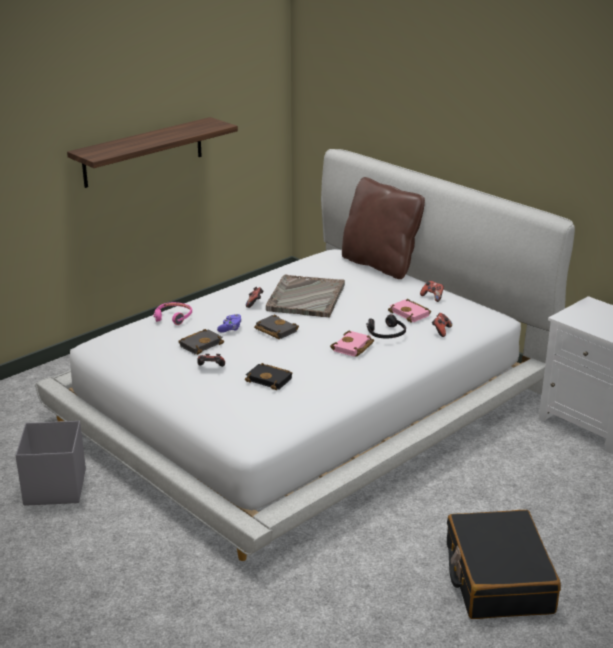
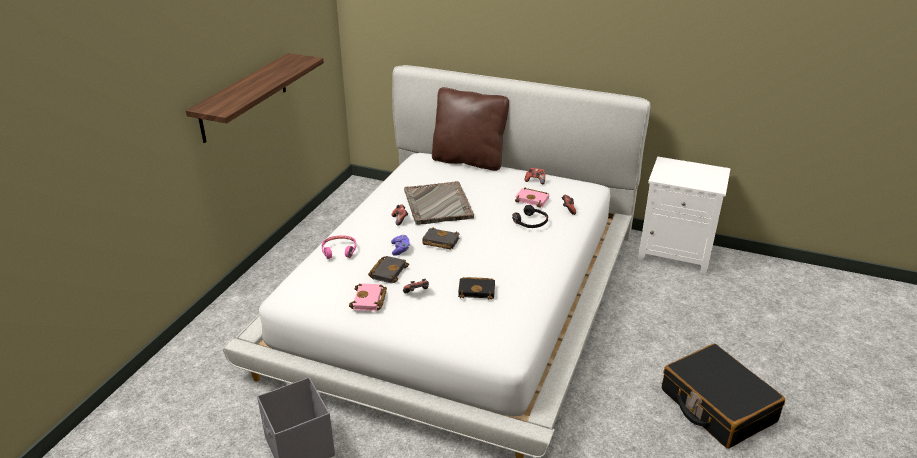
camera: 25 degrees left, 5 degrees up
pink book [330,331,374,357] -> pink book moved to [349,283,387,311]

